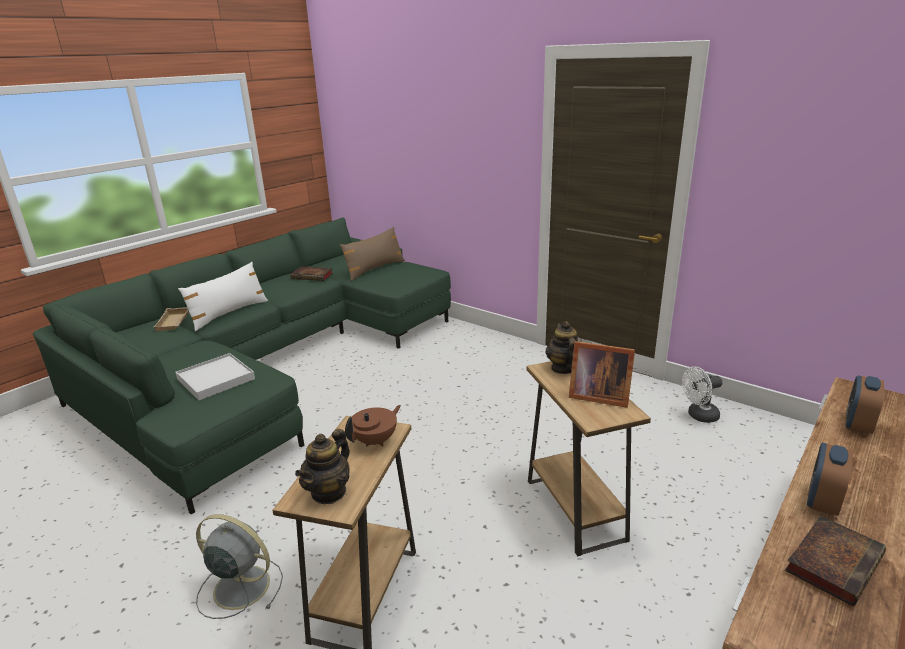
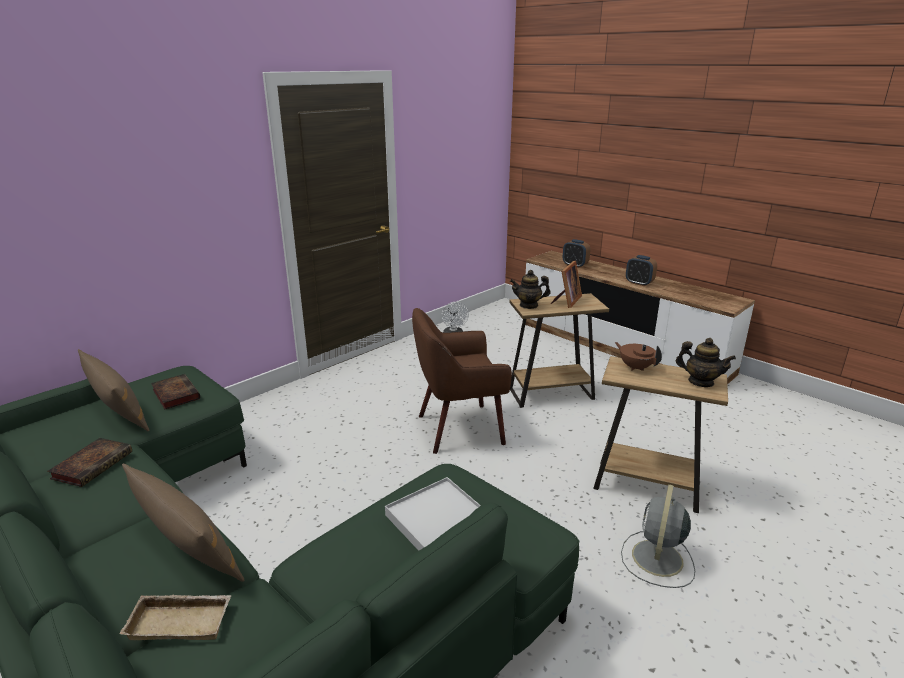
camera: 85 degrees left, 0 degrees up
white pillow [178,262,268,331] -> brown pillow [122,464,244,582]
book [785,516,886,606] -> book moved to [151,374,200,409]
none -> brown armchair [412,308,512,454]

